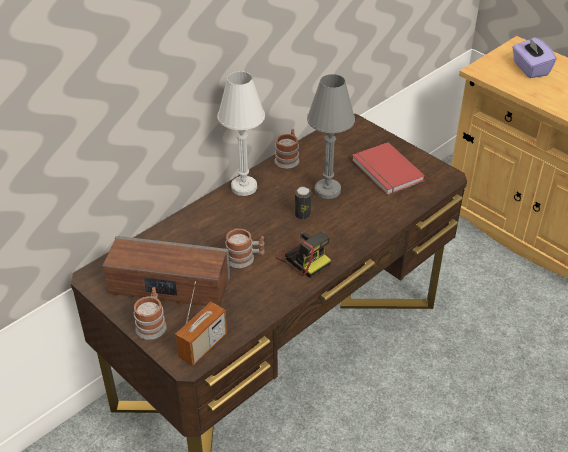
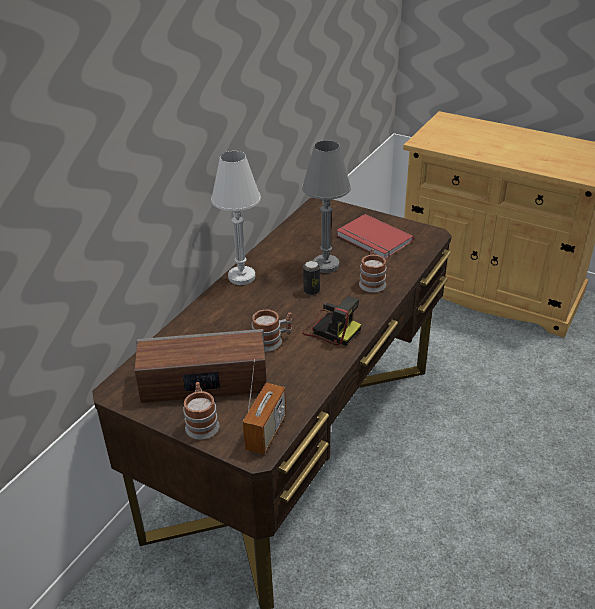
camera: 15 degrees left, 5 degrees down
mug [275,129,299,169] -> mug moved to [359,249,386,293]
purple tissue box [512,36,556,78] -> none

